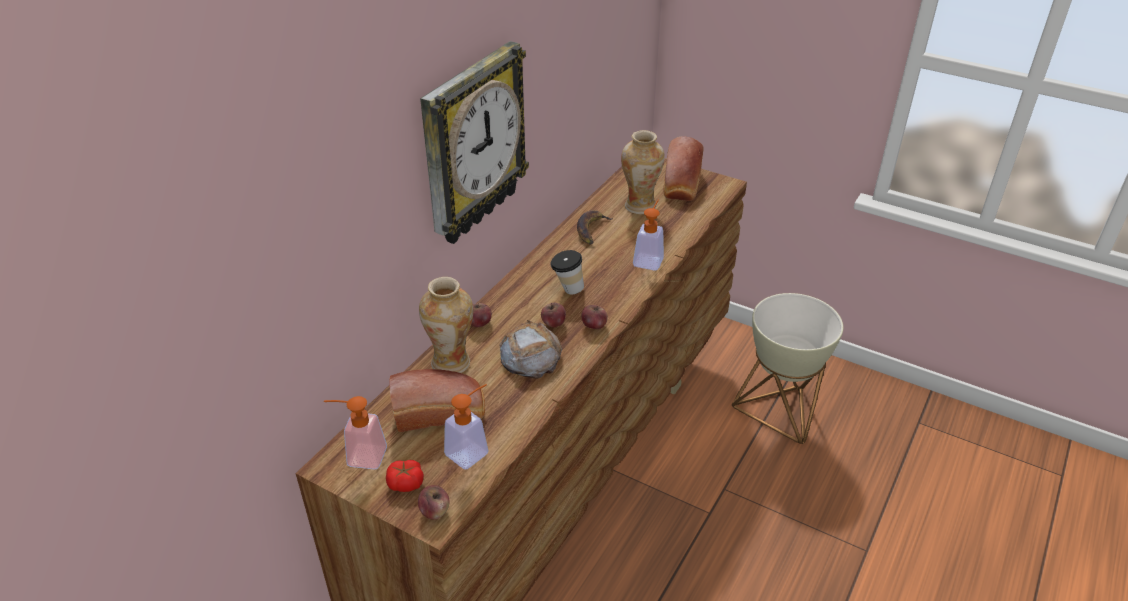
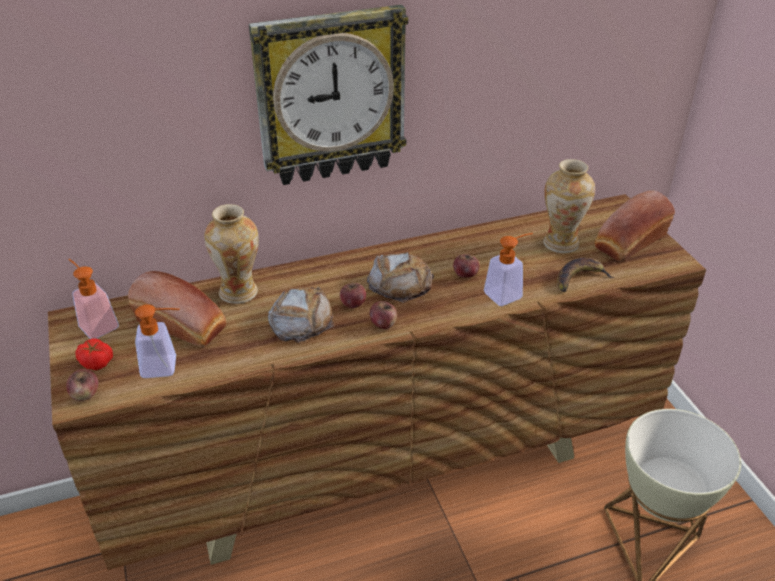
camera: 40 degrees right, 0 degrees up
apple [471,303,492,327] -> apple moved to [453,254,480,278]
cup [550,250,584,294] -> bread [367,252,434,303]
banana [577,210,613,245] -> banana moved to [557,258,614,292]

